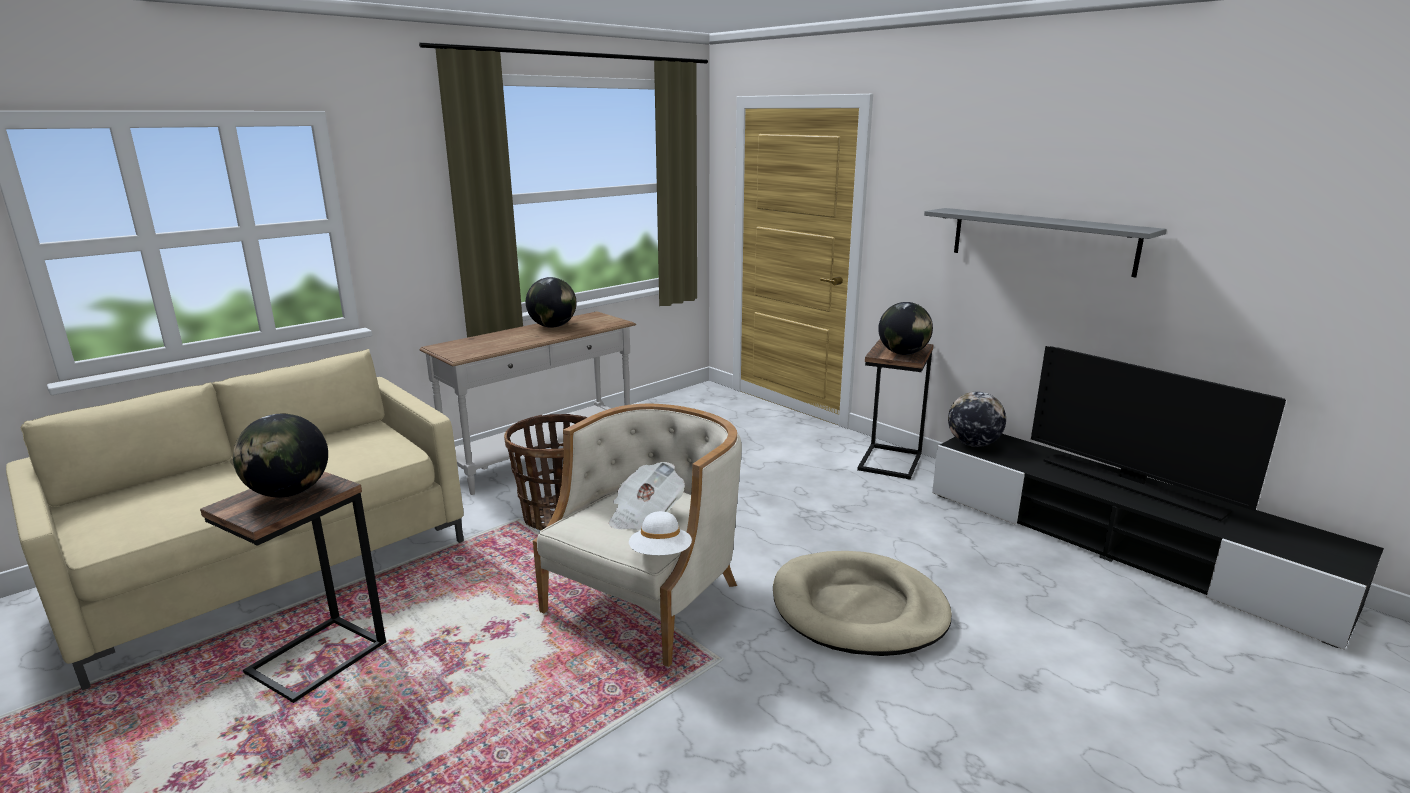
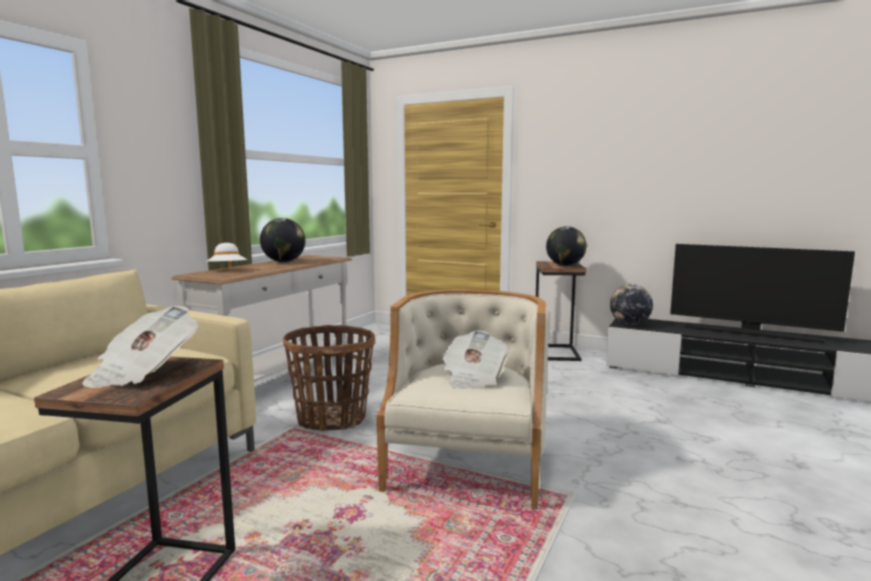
camera: 20 degrees left, 10 degrees down
globe [233,414,328,498] -> newspaper [82,306,198,388]
white hat [629,511,692,555] -> white hat moved to [207,243,248,268]
beige dog bed [773,551,952,656] -> none
grey shelf [924,208,1167,278] -> none

